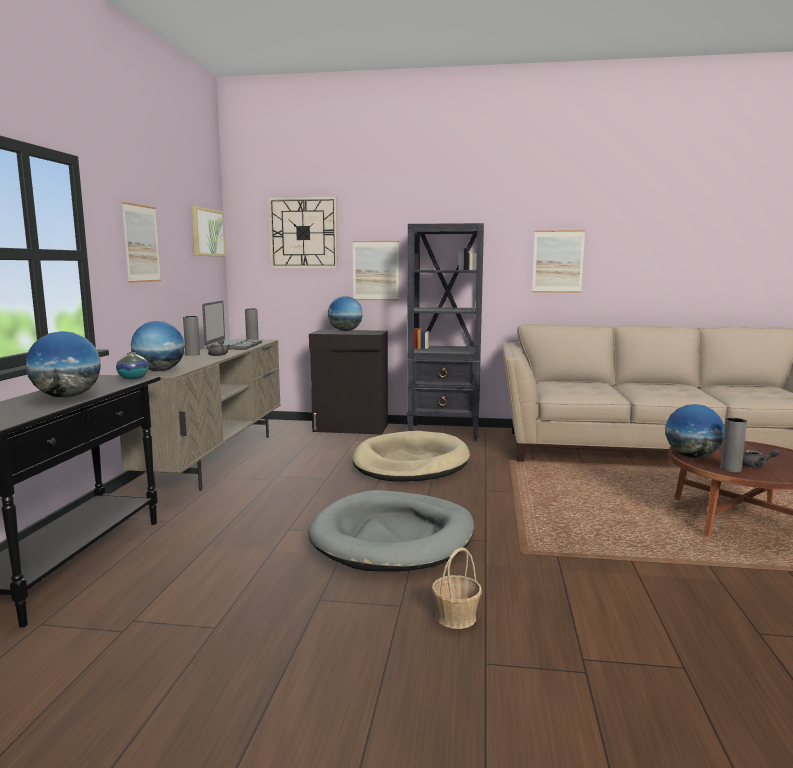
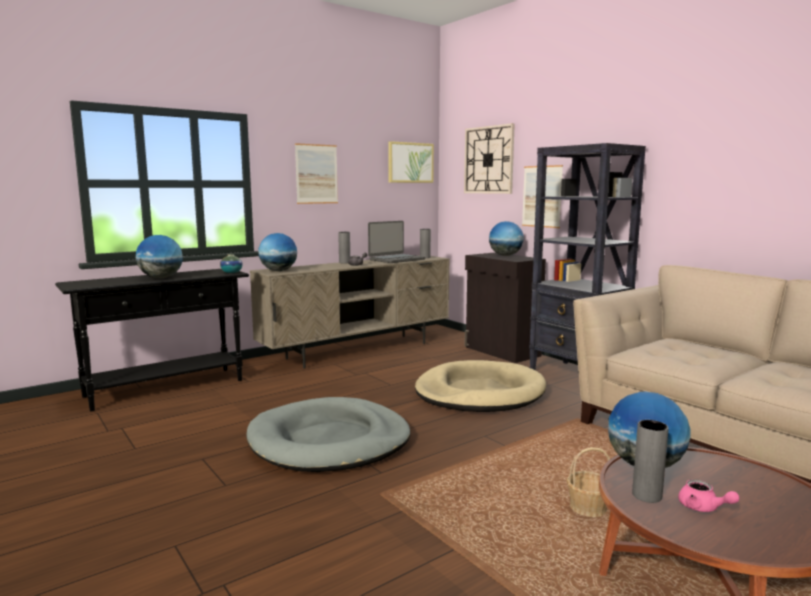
camera: 45 degrees right, 0 degrees up
basket [432,547,482,629] -> basket moved to [566,447,611,517]
picture [532,230,585,293] -> none
grey teapot [742,449,780,468] -> pink teapot [678,479,739,512]

